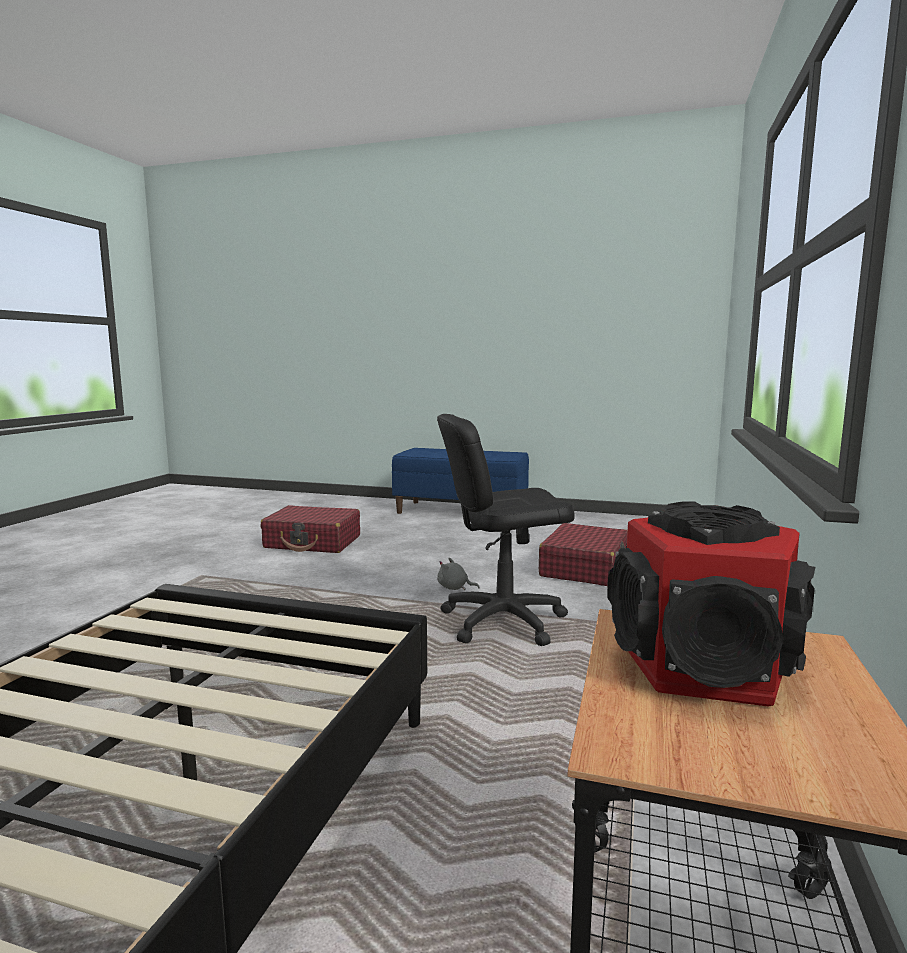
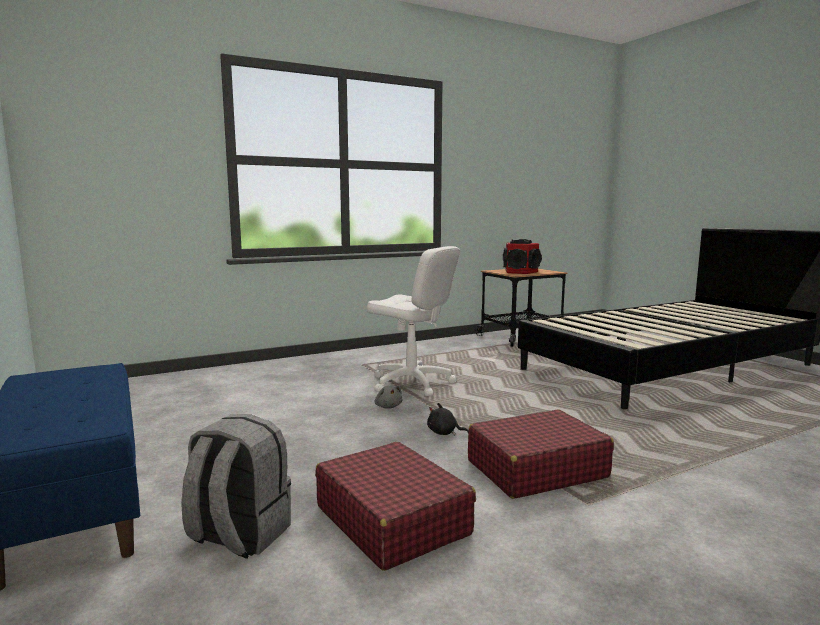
camera: 135 degrees left, 0 degrees up
black office chair [437,414,575,646] -> white office chair [367,246,460,396]
red suitcase [539,523,628,586] -> red suitcase moved to [468,409,614,499]
none -> grey backpack [181,414,291,559]
none -> black plush toy [427,403,469,435]

